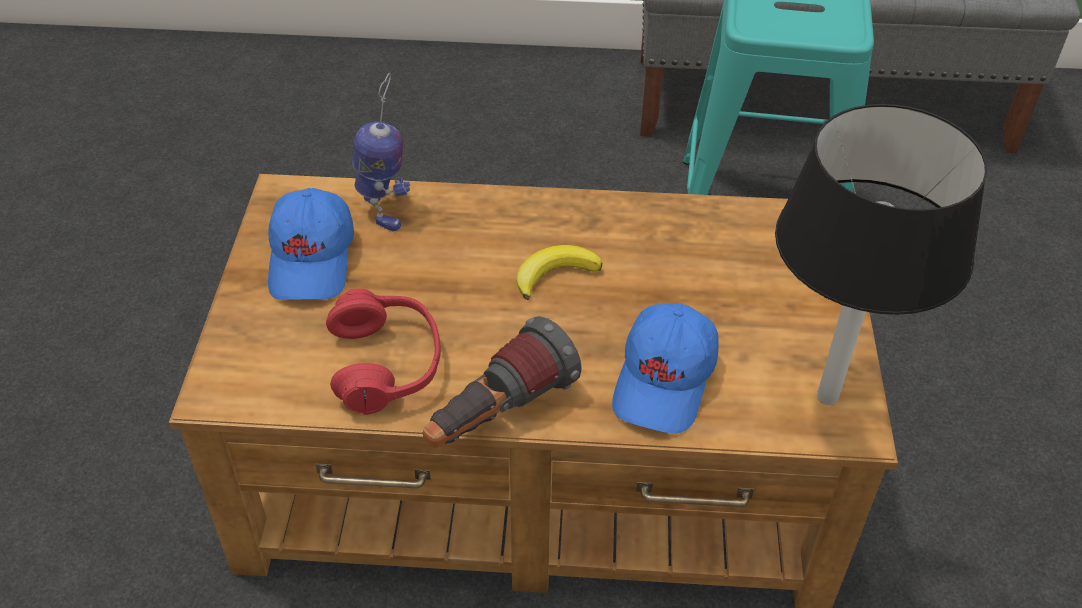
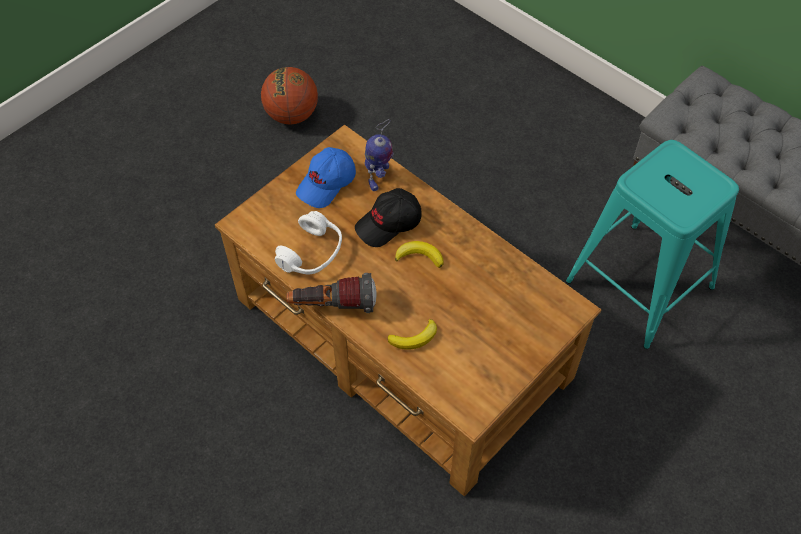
camera: 40 degrees right, 10 degrees up
red headphones [326,288,441,415] -> white headphones [275,211,342,274]
blue cap [612,304,719,434] -> banana [387,319,437,350]
black table lamp [775,104,987,405] -> none
none -> basketball [261,67,318,125]
none -> black cap [355,188,421,247]

